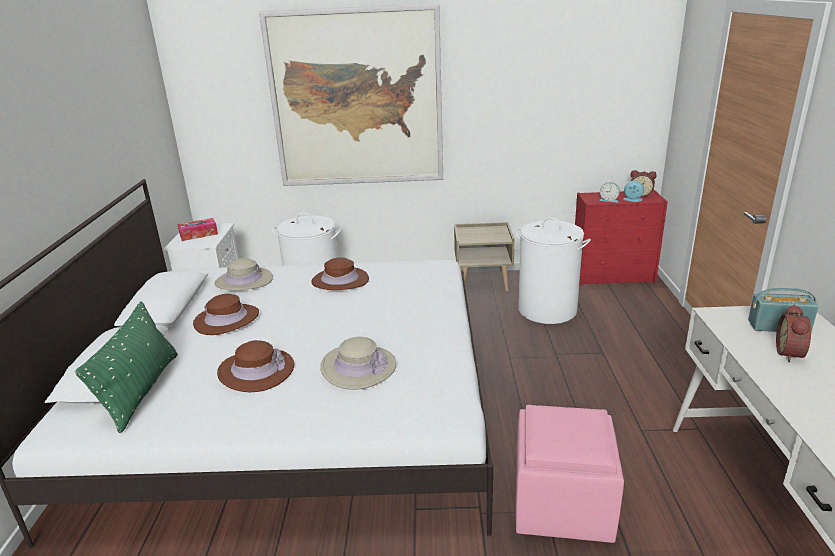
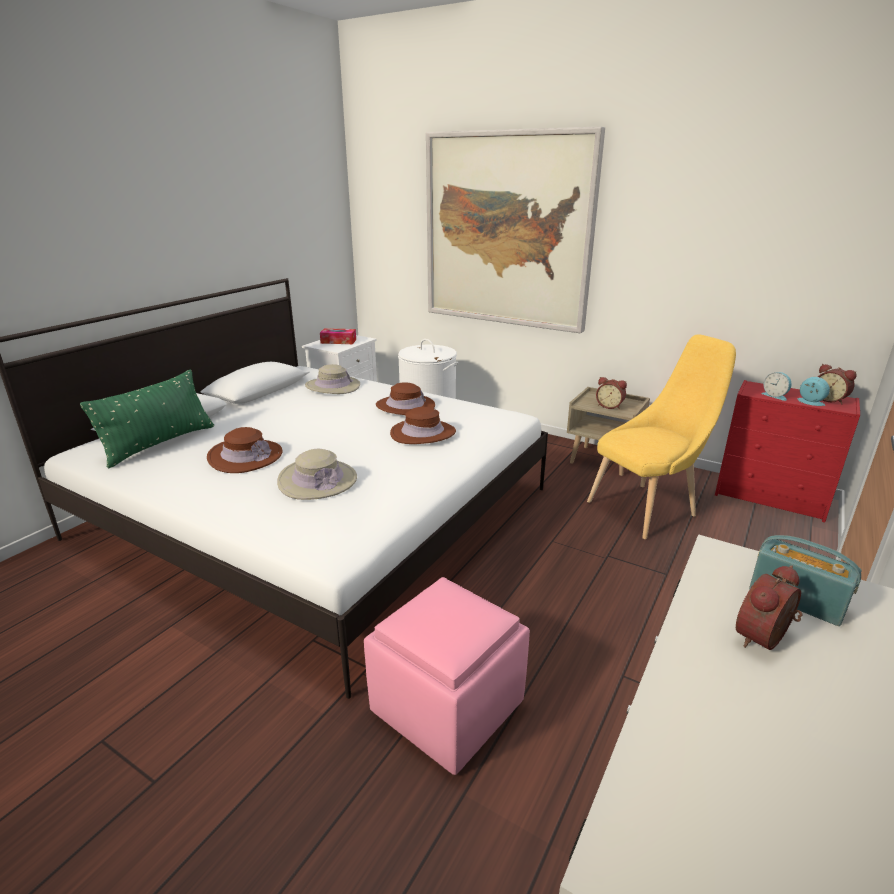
camera: 30 degrees right, 0 degrees up
brown hat [193,294,259,335] -> brown hat moved to [390,407,456,444]
white laundry basket [515,217,591,324] -> yellow chair [587,334,736,539]
none -> alarm clock [596,377,627,410]

